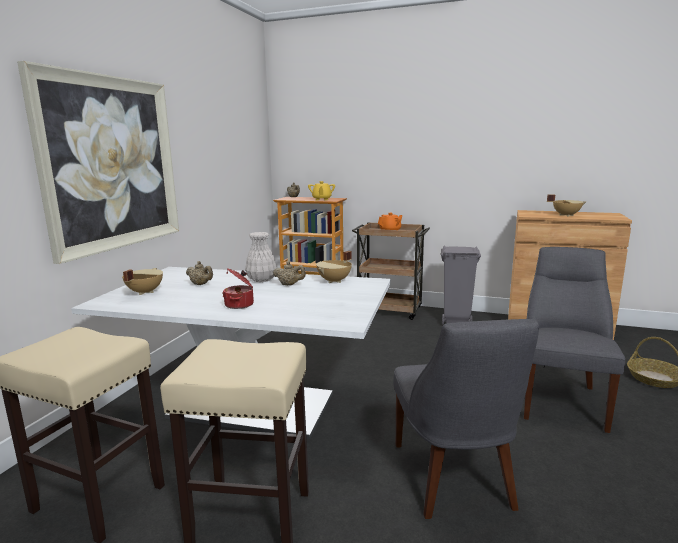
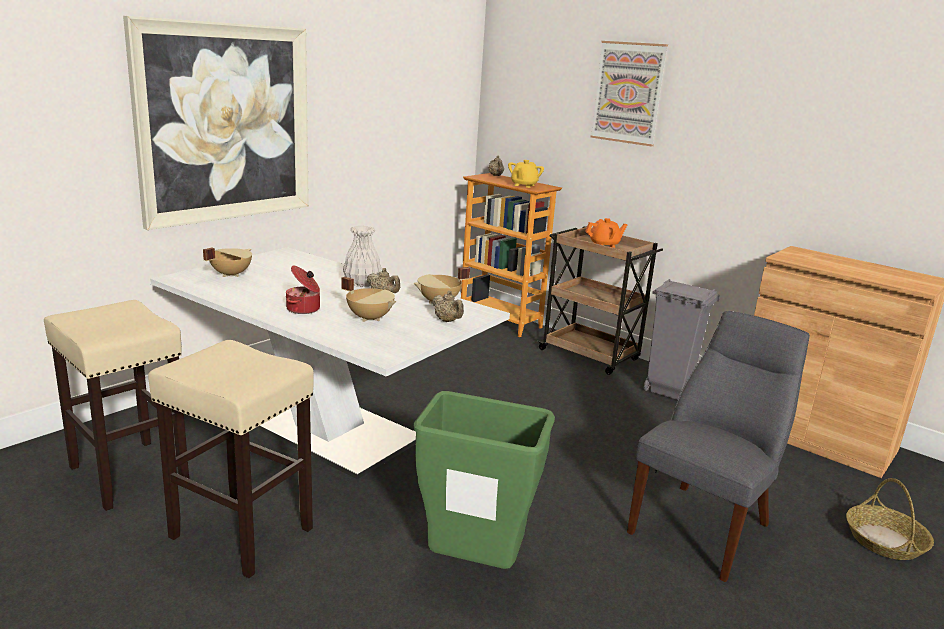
camera: 20 degrees right, 5 degrees up
beige teapot [186,261,213,285] -> beige teapot moved to [432,290,464,322]
grey chair [393,319,539,519] -> green trash can [414,391,555,569]
beige cooking pot [547,195,586,216] -> beige cooking pot moved to [341,277,396,322]
none -> picture [590,41,668,147]

